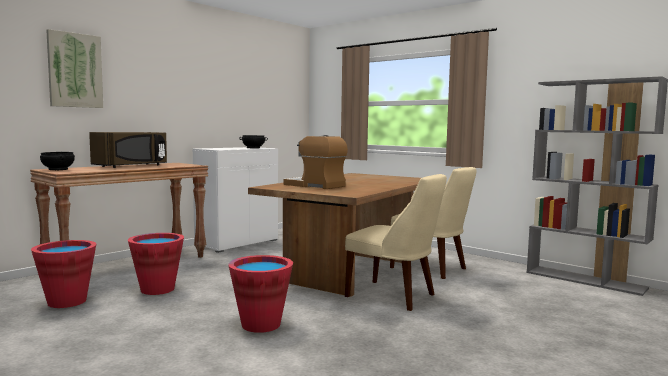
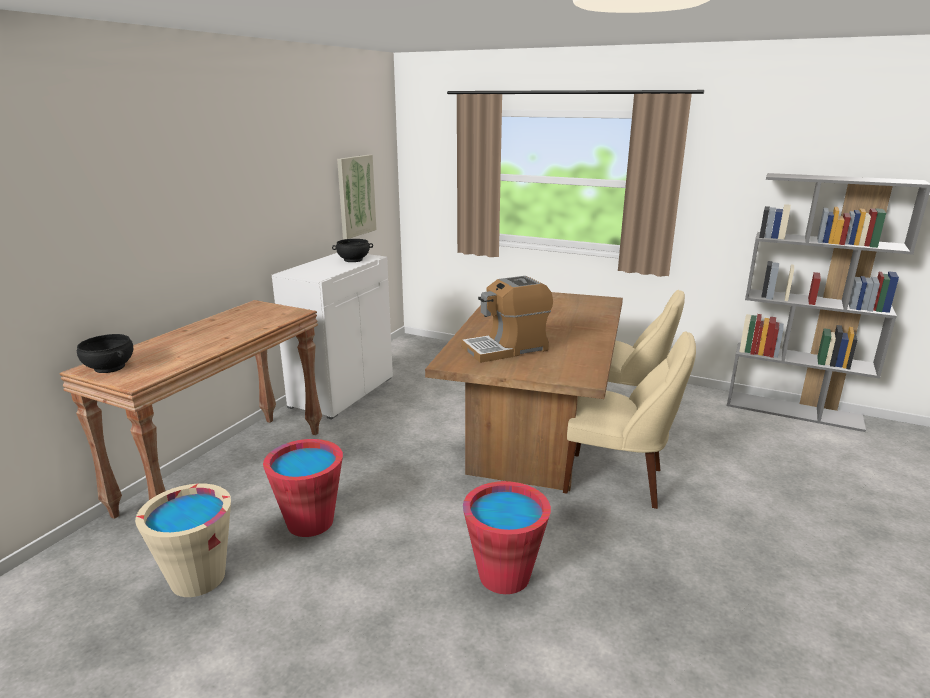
camera: 15 degrees left, 15 degrees up
red bucket [31,240,96,308] -> beige bucket [135,484,231,597]
picture [46,29,103,108] -> picture moved to [337,155,377,239]
brown microwave [89,132,167,168] -> none
coffee machine [284,135,348,189] -> coffee machine turned 45 degrees counterclockwise [462,276,553,363]

